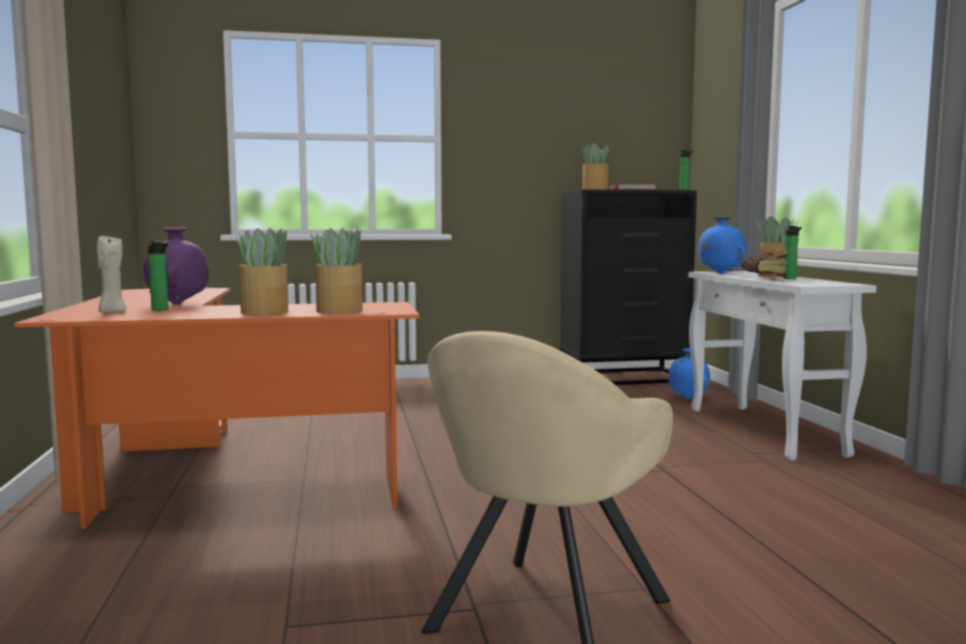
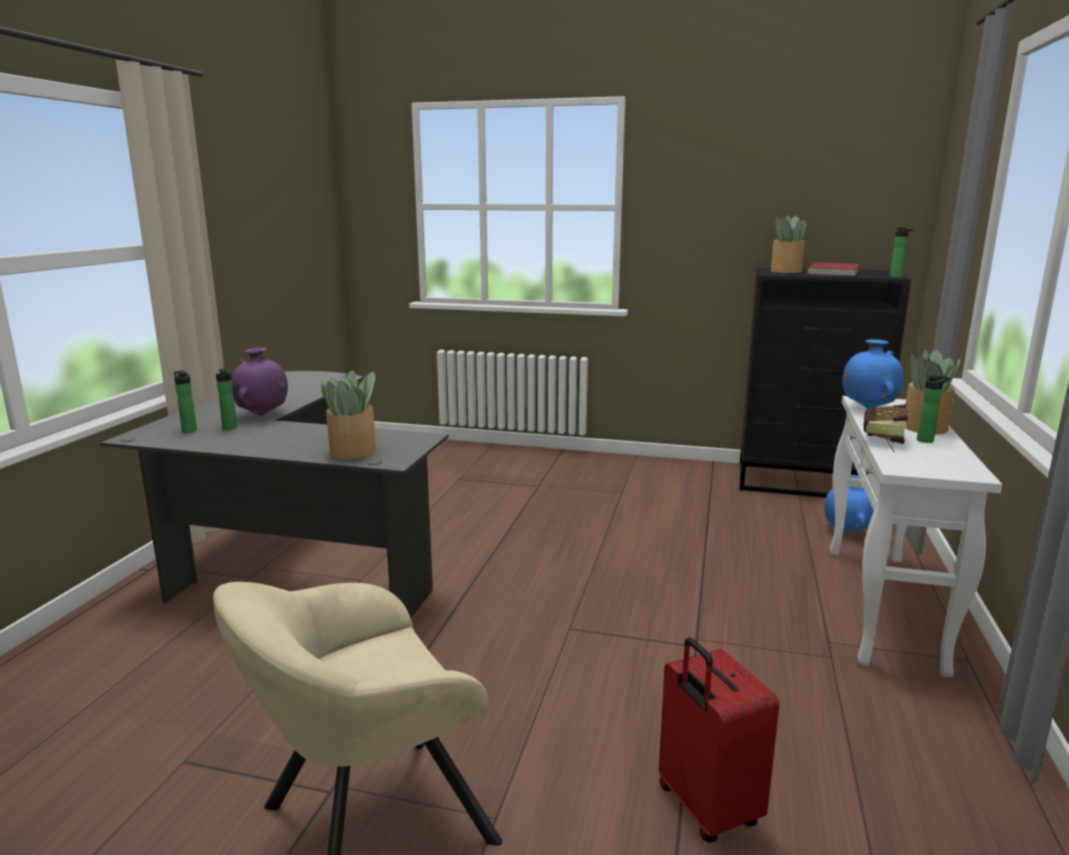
camera: 25 degrees right, 10 degrees up
orange desk [14,288,420,529] -> black desk [100,371,448,618]
beige candle [97,236,126,313] -> bottle [174,370,197,433]
potted plant [235,228,288,315] -> none
none -> red suitcase [659,637,780,843]

